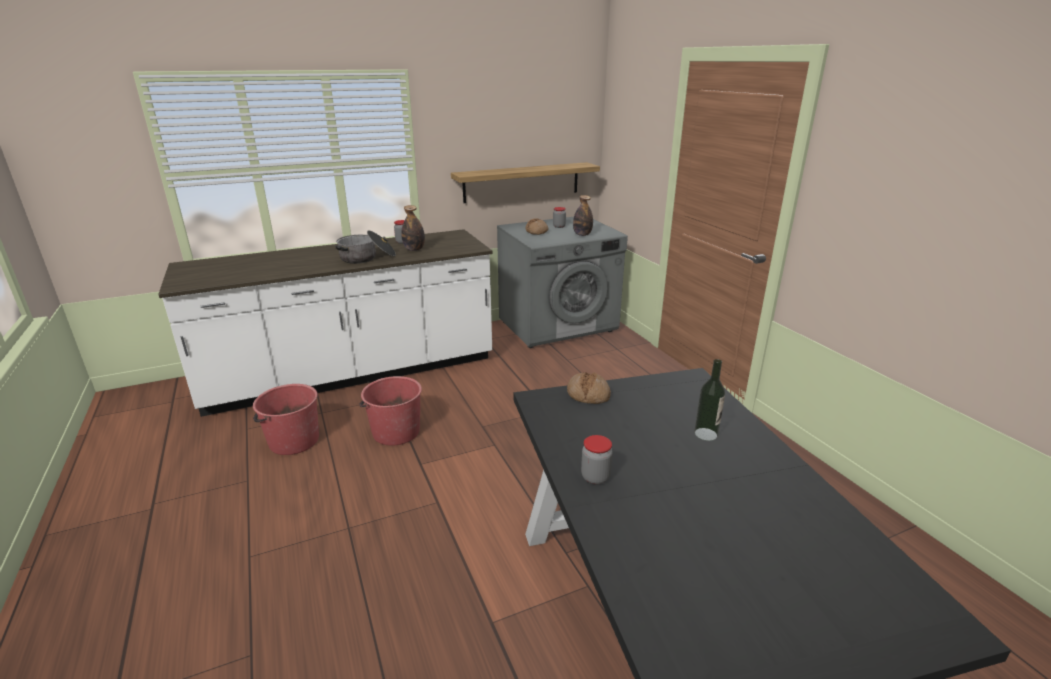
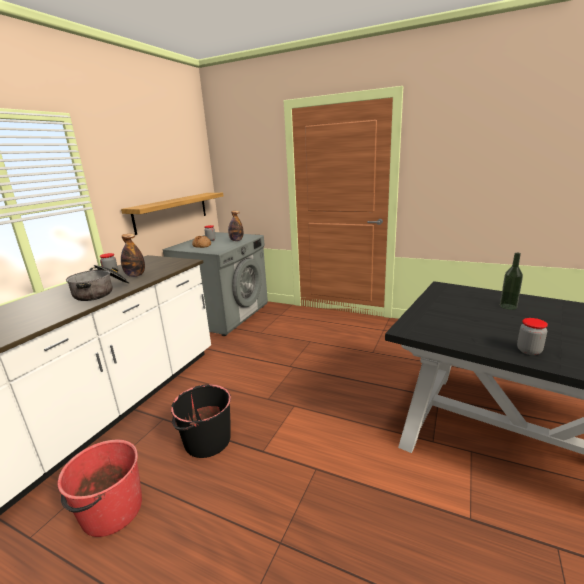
camera: 40 degrees left, 5 degrees down
red bucket [359,376,422,446] -> black bucket [171,384,231,458]
bread [567,372,611,404] -> none

